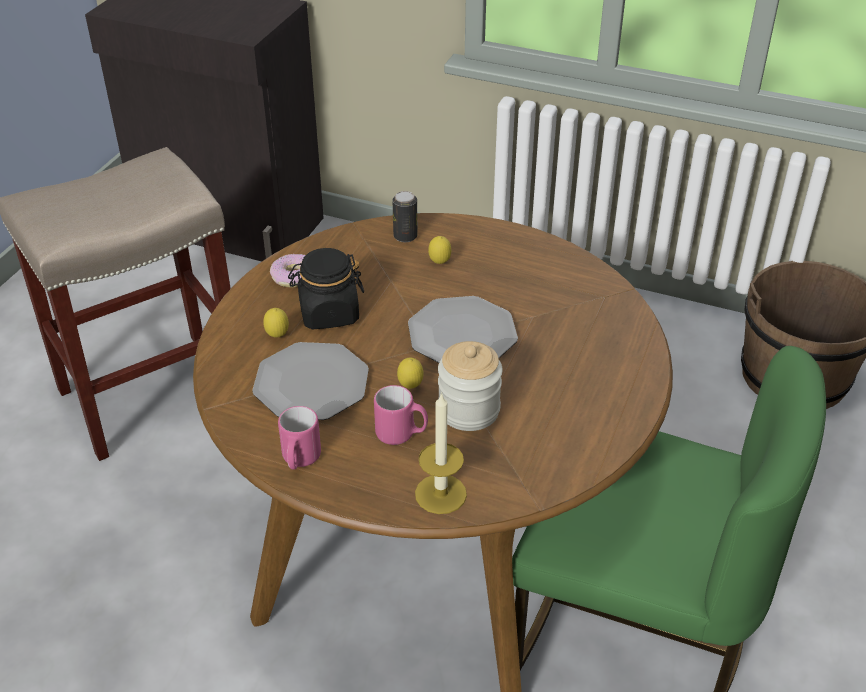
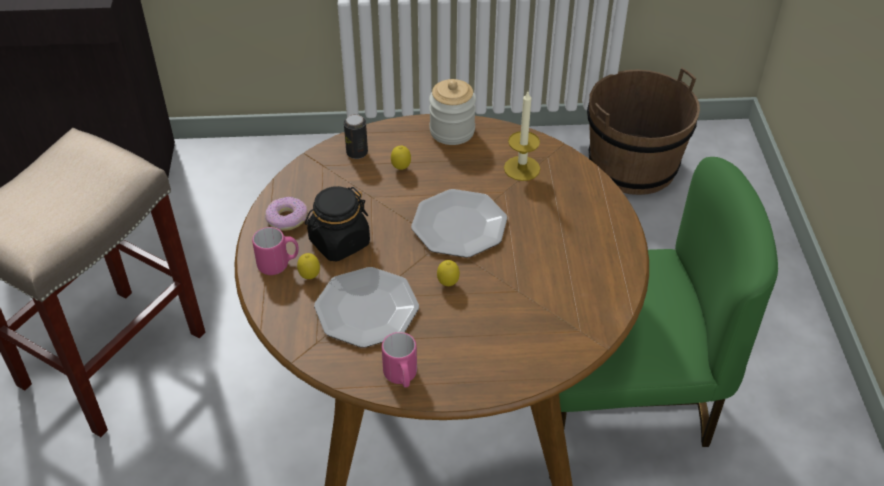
camera: 25 degrees left, 5 degrees up
pink mug [374,385,428,445] -> pink mug moved to [252,227,299,275]
candle [415,392,467,514] -> candle moved to [504,91,540,181]
jar [438,341,503,431] -> jar moved to [429,79,476,145]

